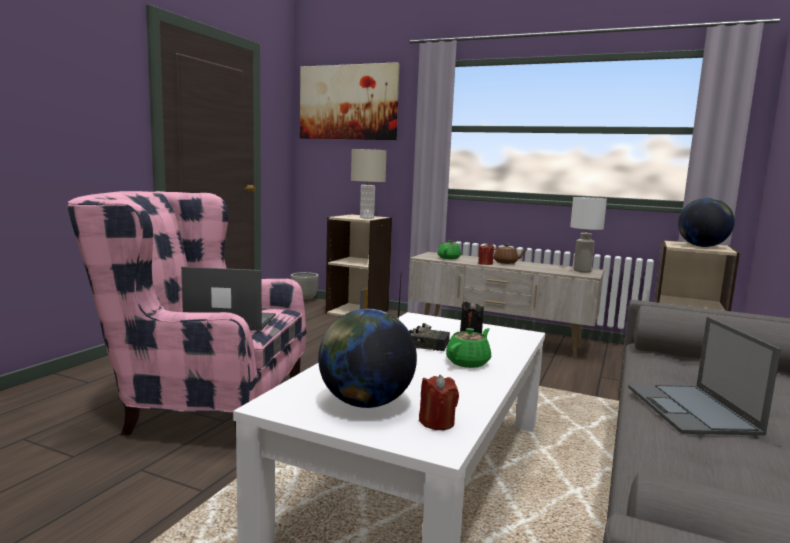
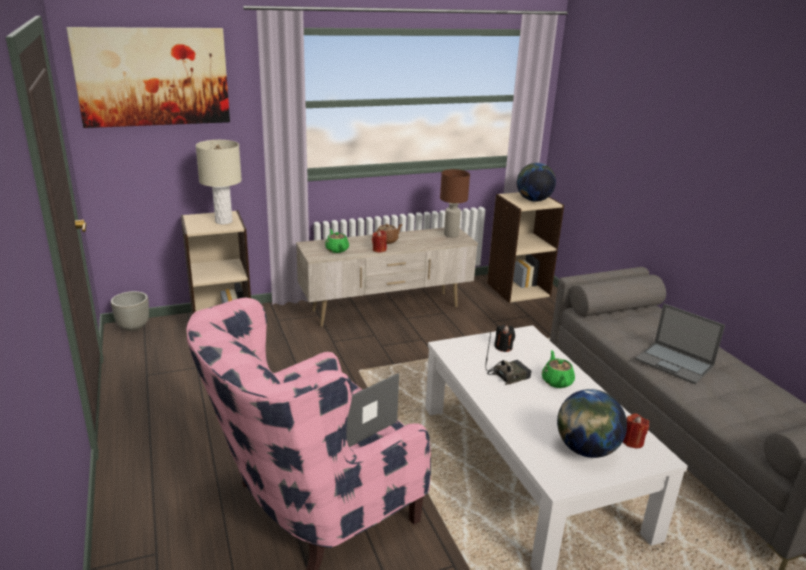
camera: 45 degrees left, 15 degrees up
white table lamp [570,197,607,272] -> brown table lamp [440,169,470,237]

